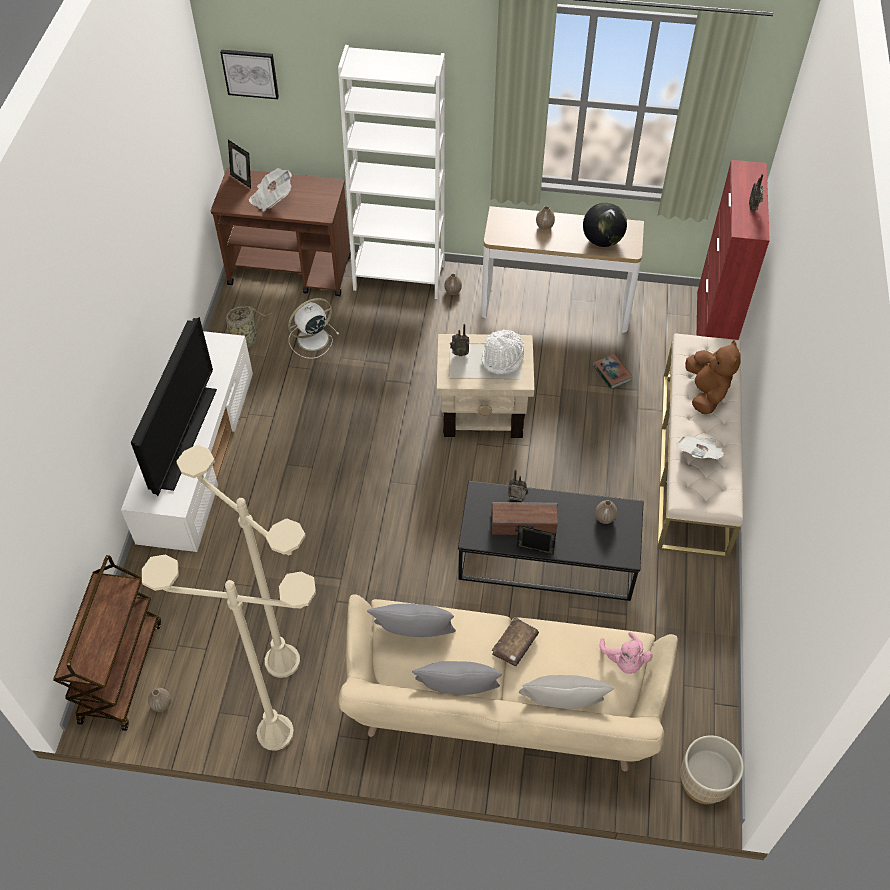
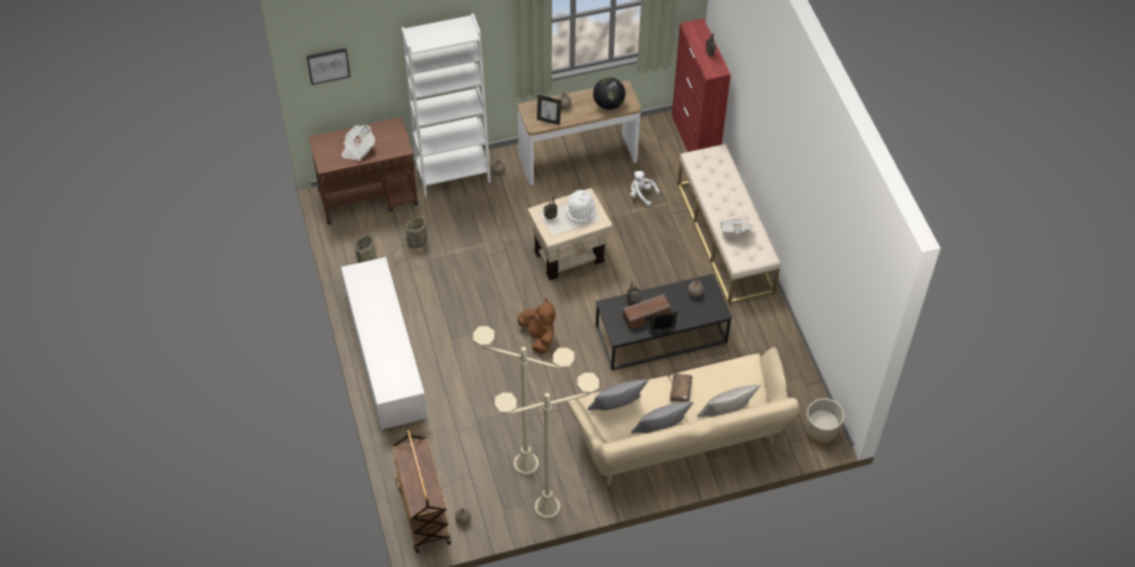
camera: 25 degrees left, 0 degrees up
television [131,317,217,496] -> none
picture frame [228,140,251,188] -> picture frame moved to [537,95,561,125]
white fan [288,298,339,359] -> basket [395,215,433,261]
book [593,354,633,389] -> white plush toy [630,171,660,206]
pink plush toy [599,632,653,674] -> none
brown plush toy [685,340,741,414] -> brown plush toy moved to [517,298,556,354]

